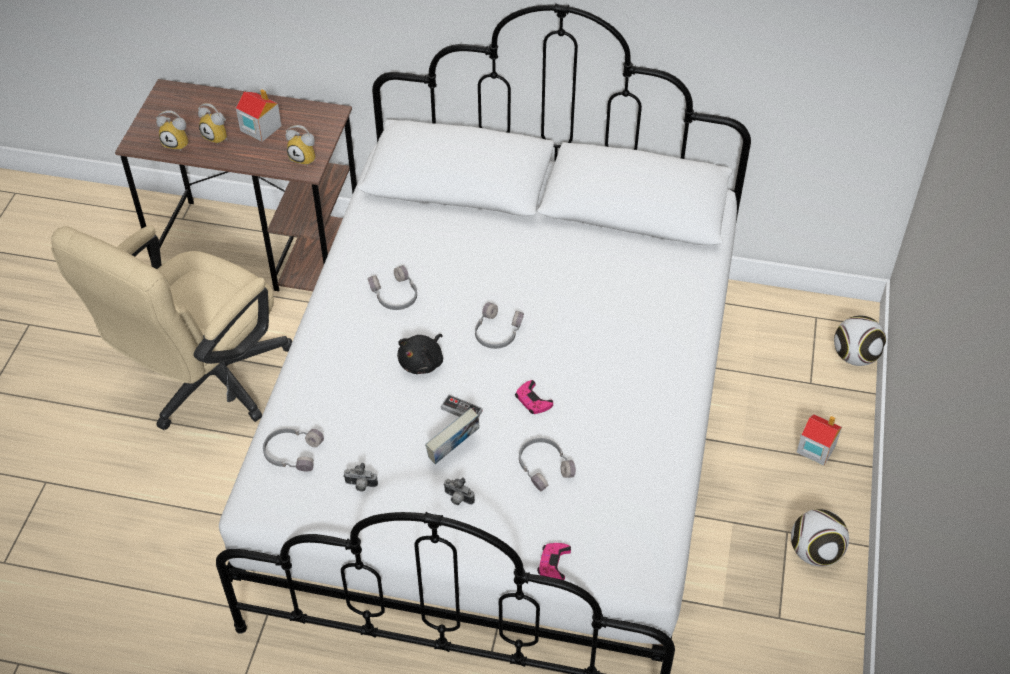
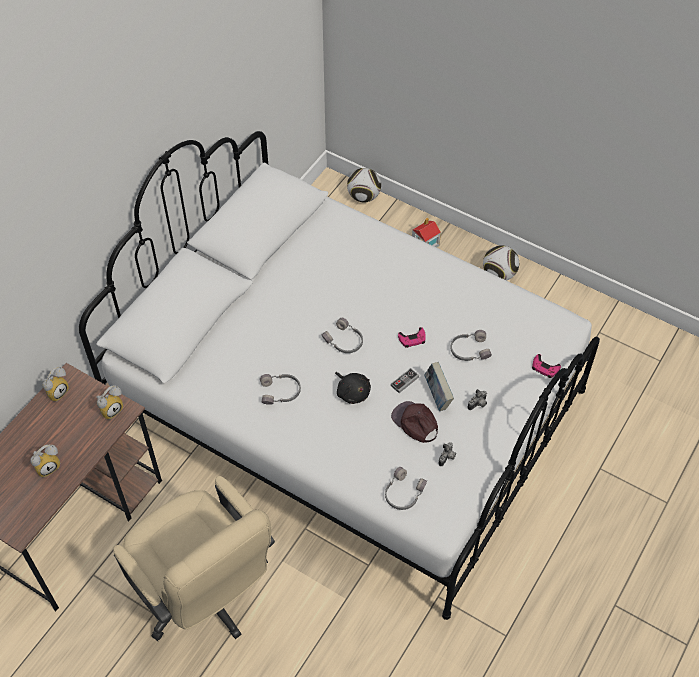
camera: 70 degrees left, 5 degrees up
alarm clock [156,110,189,150] -> alarm clock moved to [41,367,69,401]
toy house [236,89,282,142] -> none
none -> brown cap [391,401,438,443]

